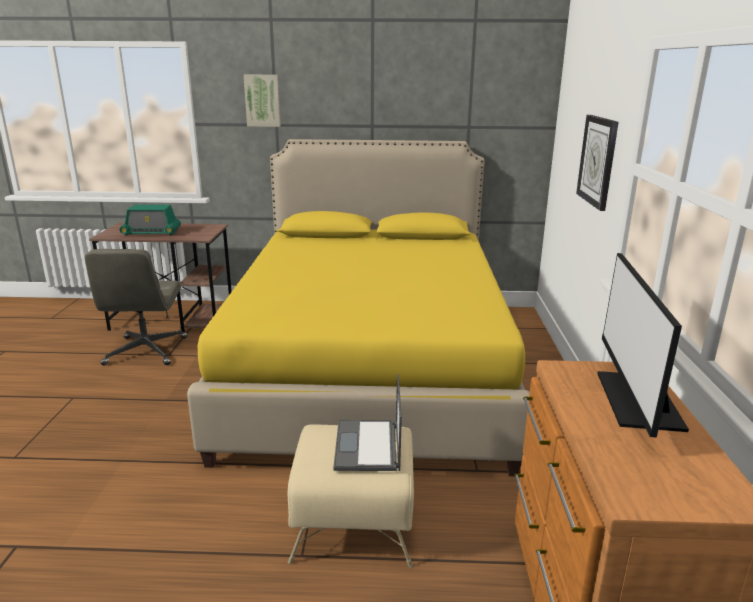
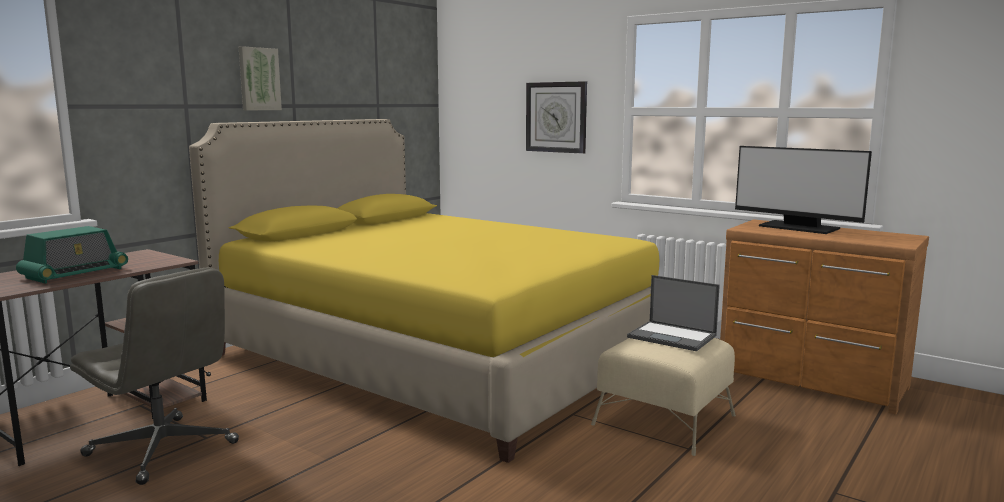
camera: 55 degrees left, 10 degrees down
picture [244,75,281,127] -> picture moved to [239,46,282,110]

